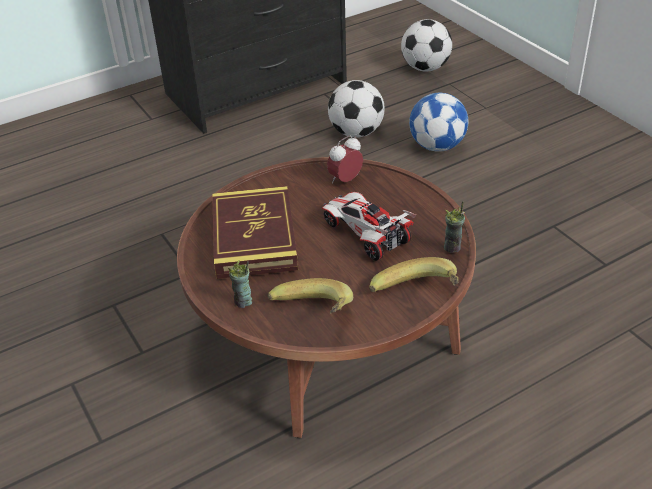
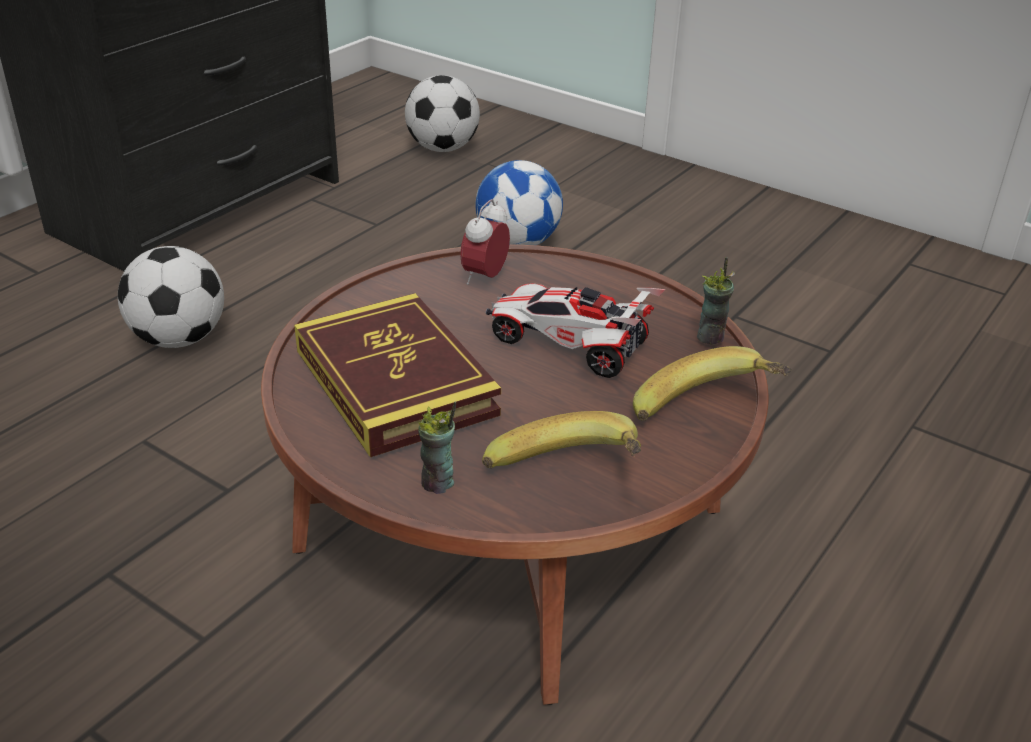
camera: 25 degrees left, 5 degrees down
football [328,80,385,138] -> football moved to [118,246,224,348]

